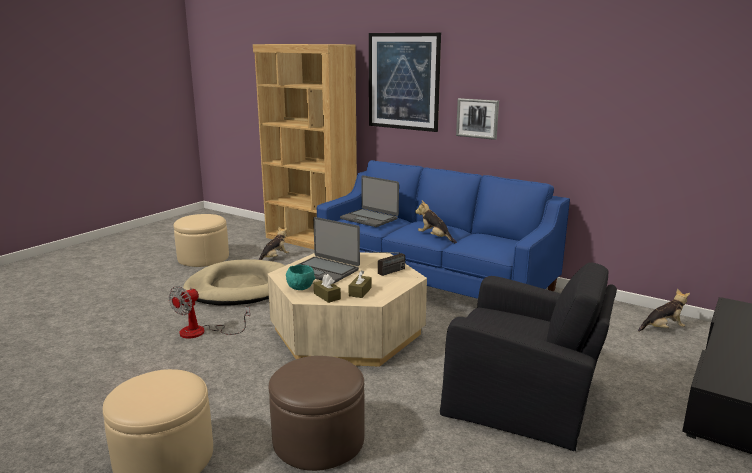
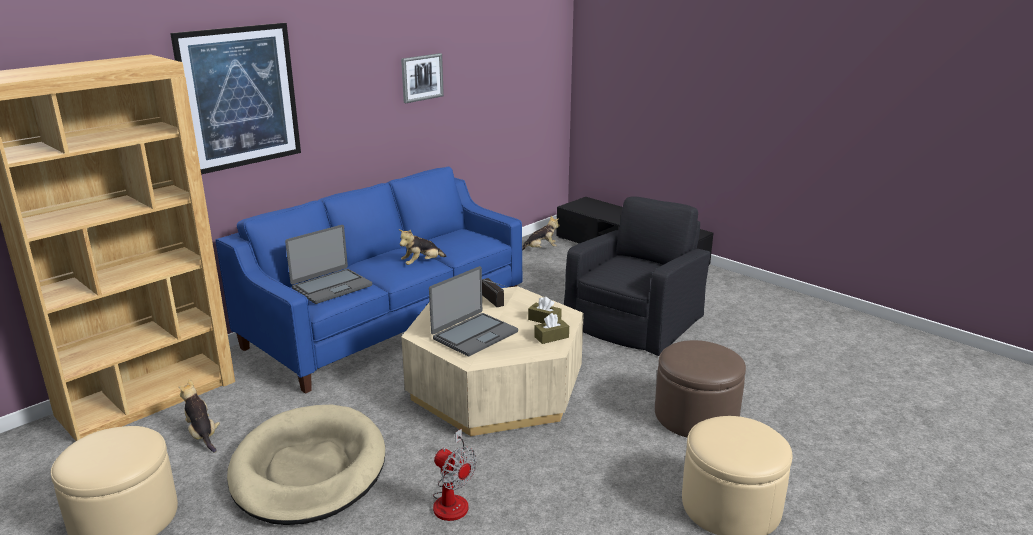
camera: 80 degrees left, 5 degrees up
turquoise bowl [286,265,315,290] -> none
picture [456,98,499,140] -> picture moved to [401,53,444,103]
plush toy [638,289,690,332] -> plush toy turned 75 degrees clockwise [522,216,560,251]

